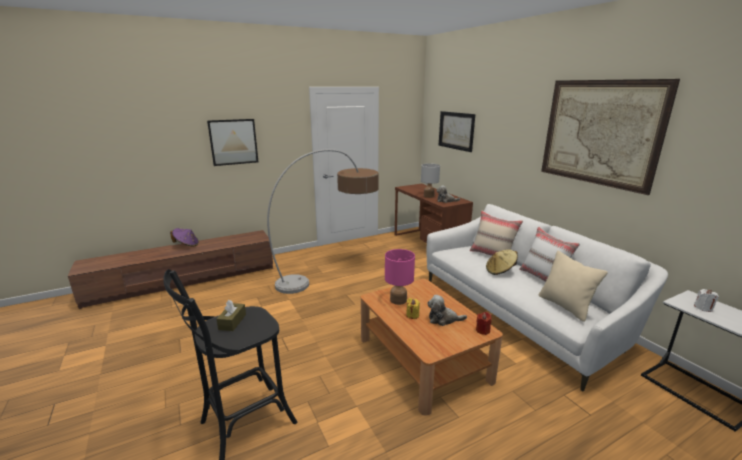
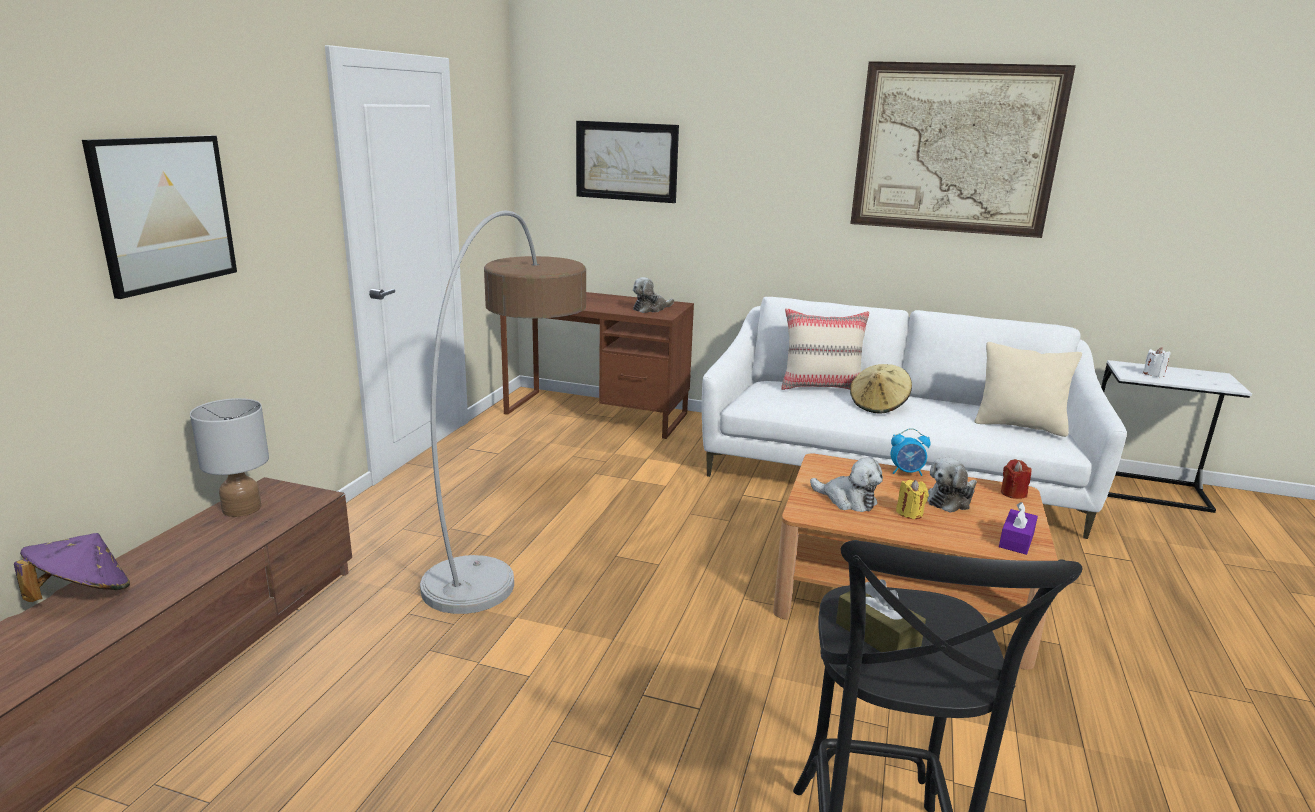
camera: 45 degrees left, 0 degrees up
pink table lamp [385,249,415,305] -> plush toy [810,457,883,512]
grey table lamp [421,163,440,198] -> grey table lamp moved to [190,398,269,517]
white pillow [519,226,580,282] -> none
none -> alarm clock [891,428,931,476]
none -> purple tissue box [999,502,1038,555]

